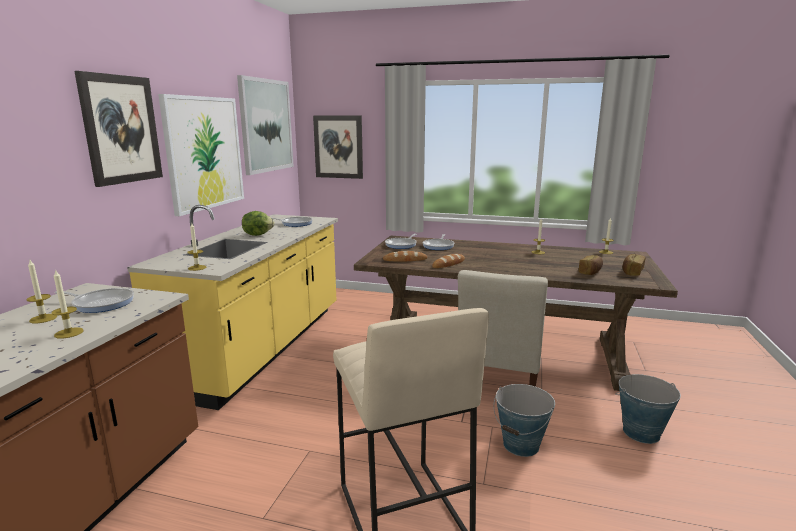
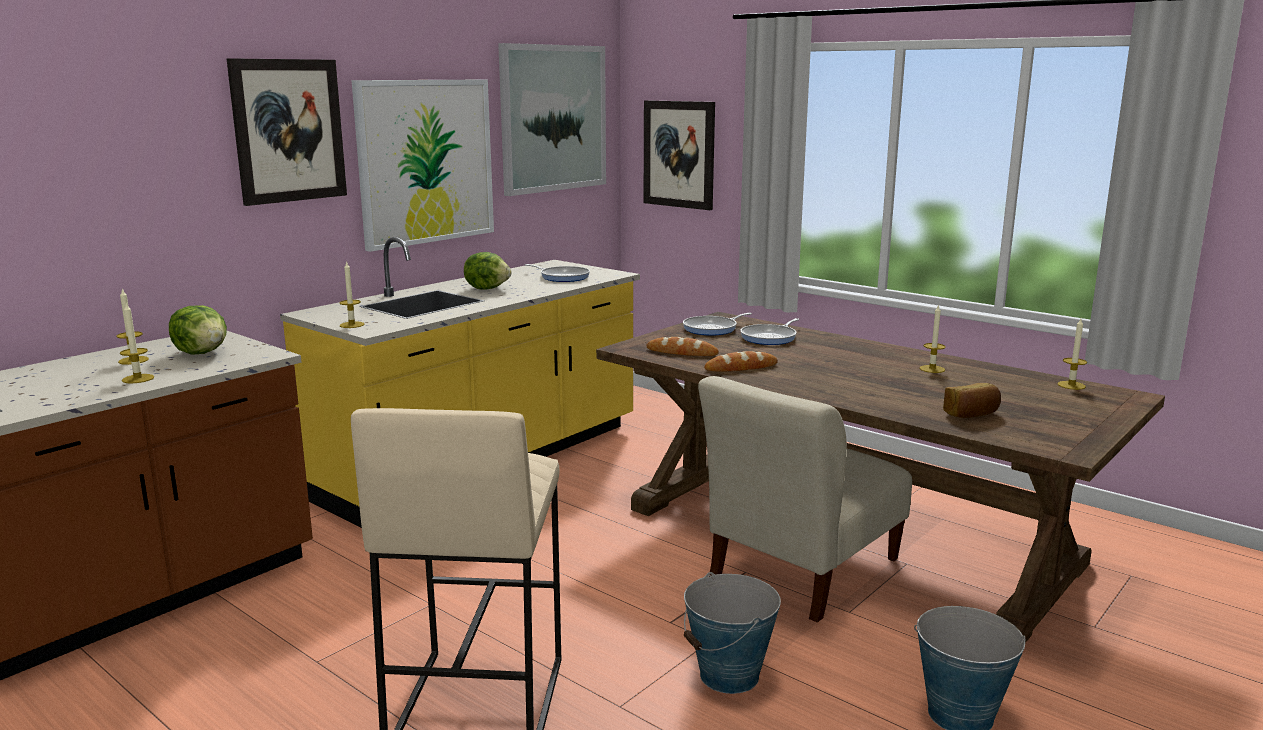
camera: 25 degrees right, 0 degrees up
frying pan [55,288,134,313] -> lettuce [169,305,227,355]
bread [623,254,646,276] -> none

